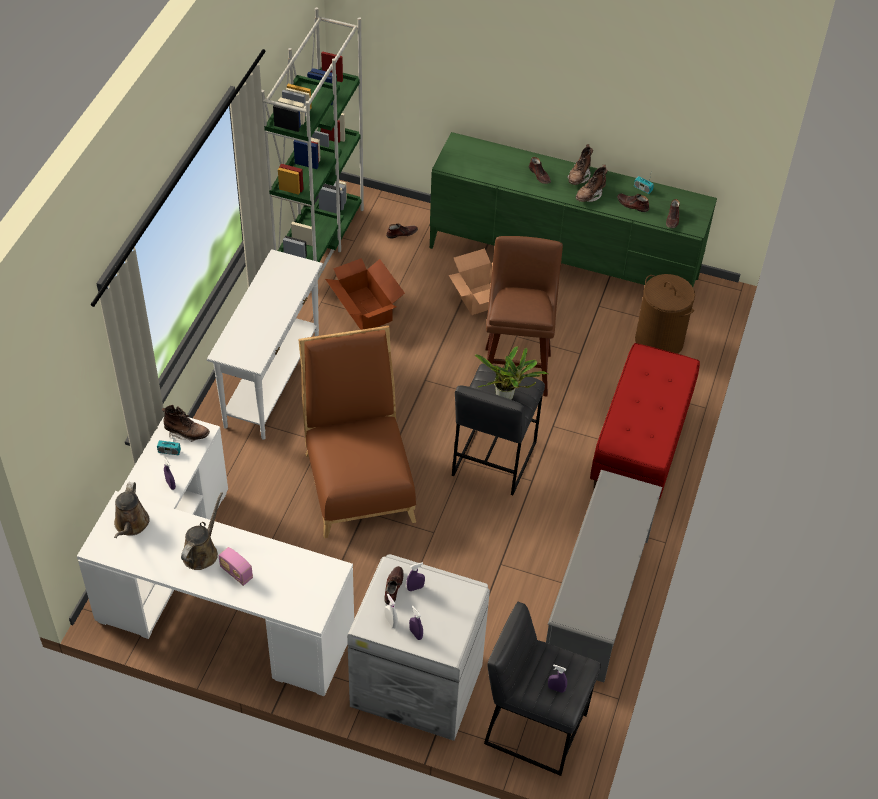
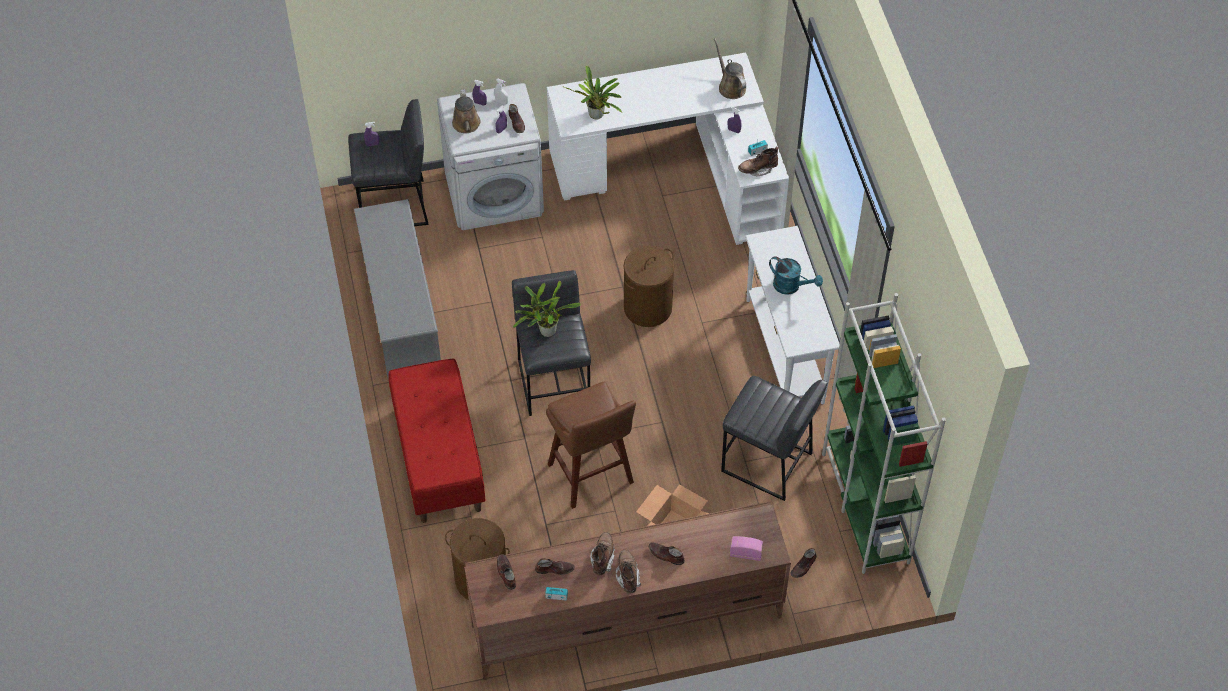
camera: 150 degrees right, 5 degrees up
brown watering can [181,492,223,570] -> brown watering can moved to [452,89,481,133]
radio [218,547,253,586] -> radio moved to [730,536,763,561]
brown chair [298,326,416,538] -> brown laundry basket [624,246,674,327]
cardboard box [325,258,405,330] -> grey stool [721,376,828,501]
green cabinet [430,132,717,287] -> brown cabinet [464,501,791,680]
none -> potted plant [564,65,622,120]
none -> turquoise watering can [769,256,823,295]

